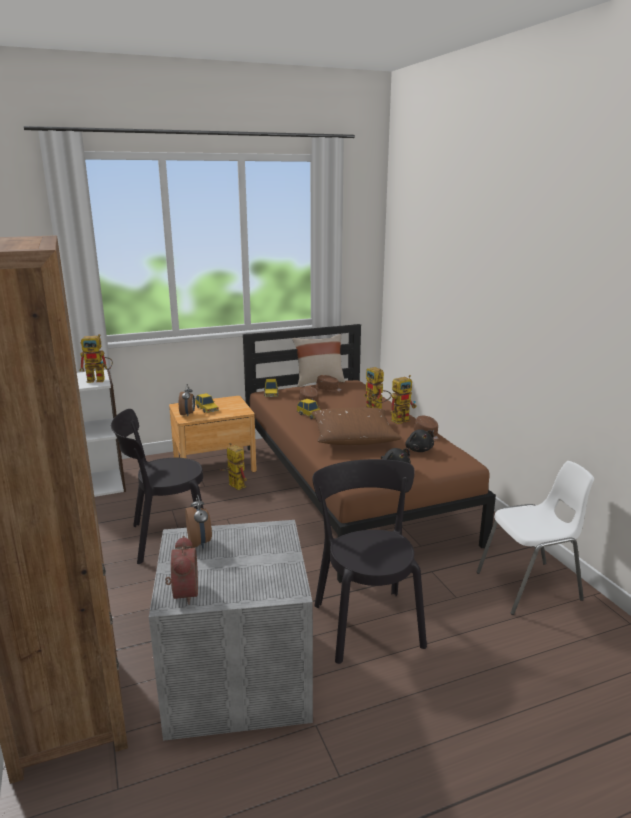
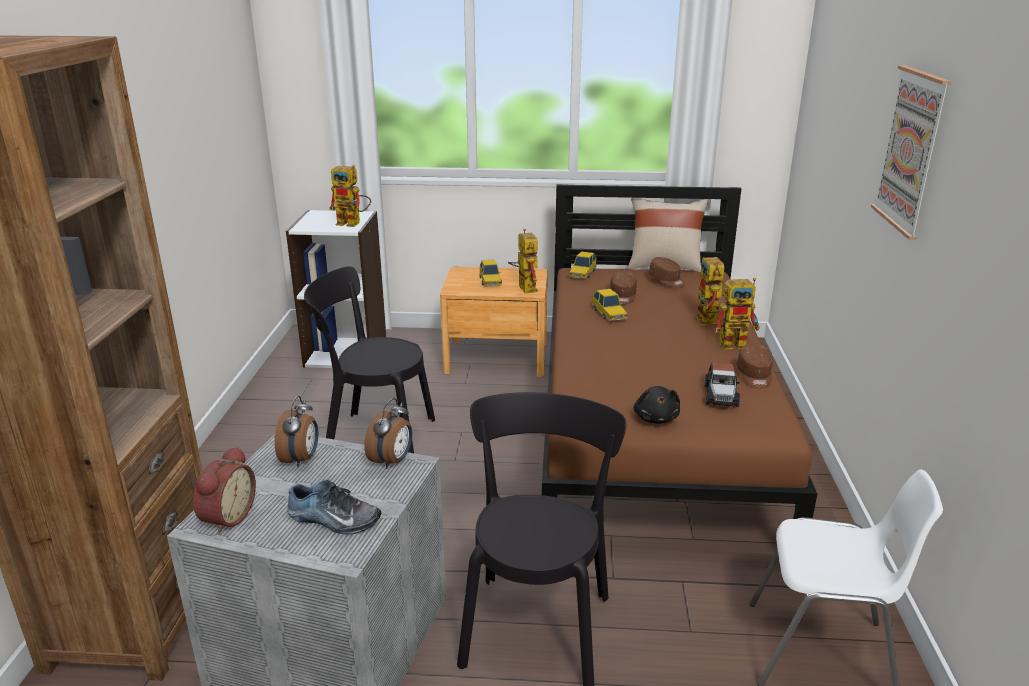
camera: 25 degrees right, 5 degrees up
alarm clock [179,384,195,417] -> alarm clock moved to [364,398,412,469]
toy robot [219,443,247,490] -> toy robot moved to [508,229,538,293]
brown pillow [312,408,402,445] -> none
black plush toy [405,429,434,452] -> toy car [704,362,740,407]
none -> shoe [287,479,382,534]
none -> picture [871,65,952,240]

